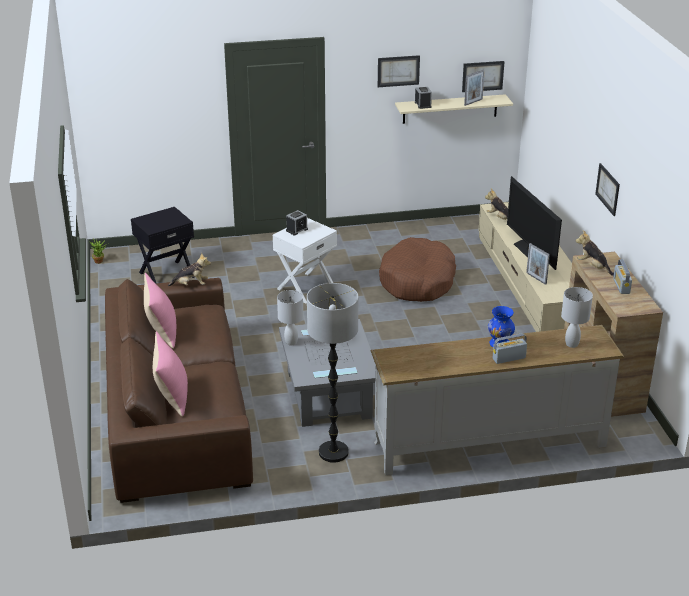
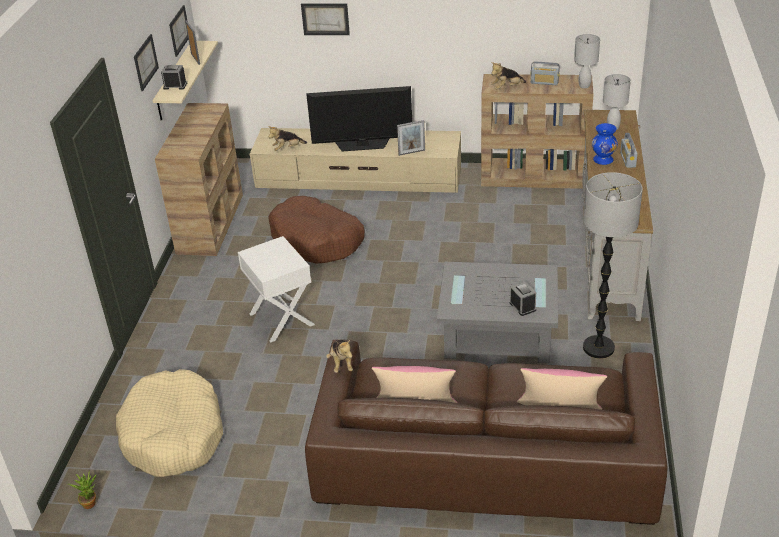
camera: 70 degrees left, 5 degrees up
black side table [131,207,195,283] -> beige dog bed [116,369,223,477]
plush toy [168,253,211,286] -> plush toy turned 150 degrees clockwise [326,339,353,373]
white table lamp [277,290,303,345] -> white table lamp moved to [574,34,600,88]
alarm clock [286,210,308,235] -> alarm clock moved to [510,282,536,316]
picture [595,163,620,216] -> picture moved to [301,3,350,35]
none -> brown bookcase [155,103,243,256]

